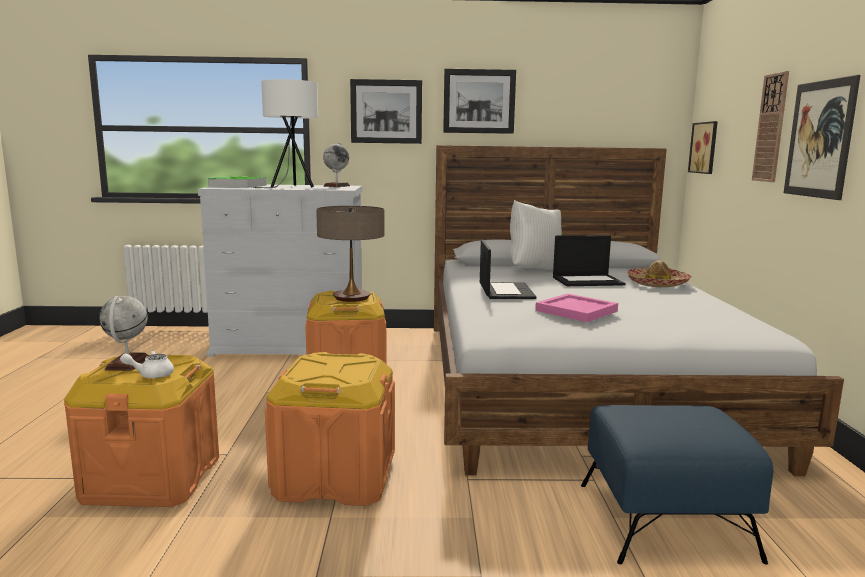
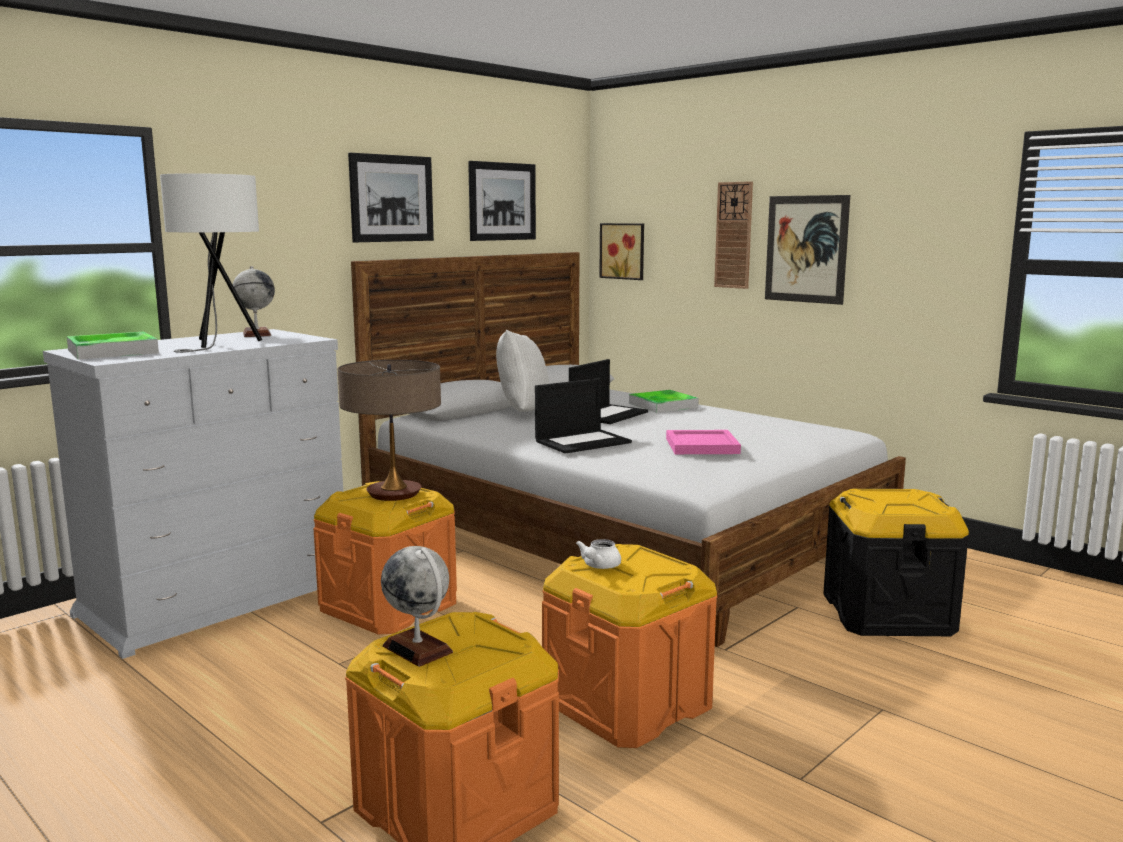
camera: 45 degrees left, 0 degrees up
white teapot [120,351,174,378] -> white teapot moved to [576,539,621,569]
picture [350,79,422,144] -> picture moved to [468,161,536,241]
laptop [480,240,536,299] -> laptop turned 105 degrees clockwise [535,378,632,454]
blue ottoman [581,405,773,565] -> black storage box [823,489,969,636]
hat [627,260,692,287] -> tray [629,390,699,413]

